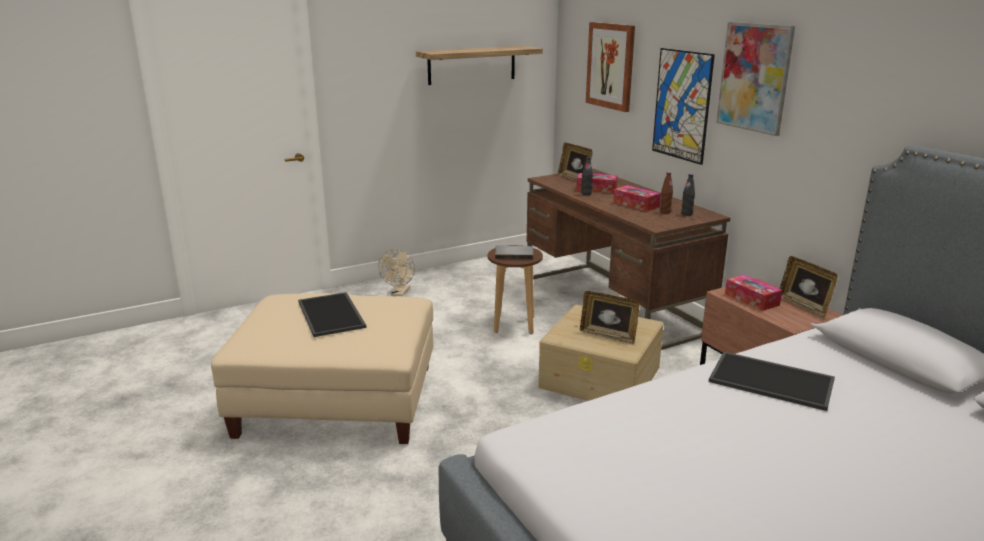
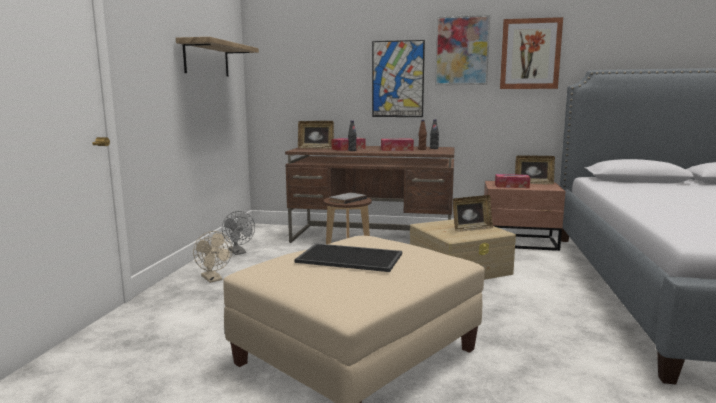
camera: 50 degrees left, 10 degrees down
picture [586,22,635,112] -> picture moved to [500,17,563,89]
tray [709,352,835,411] -> none
none -> grey fan [222,211,255,255]

